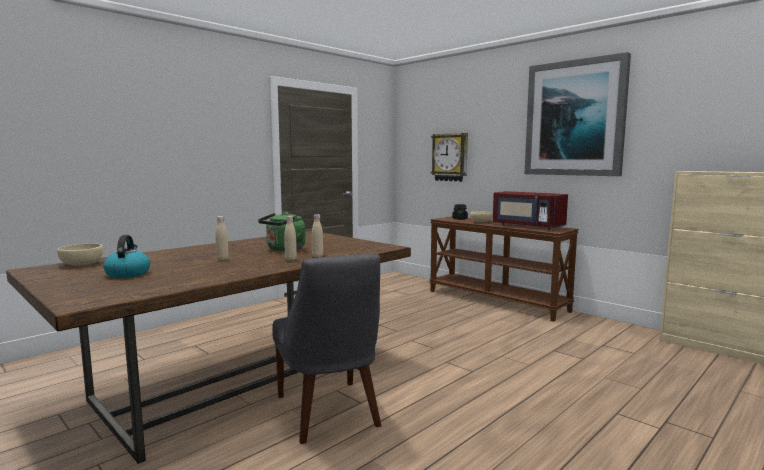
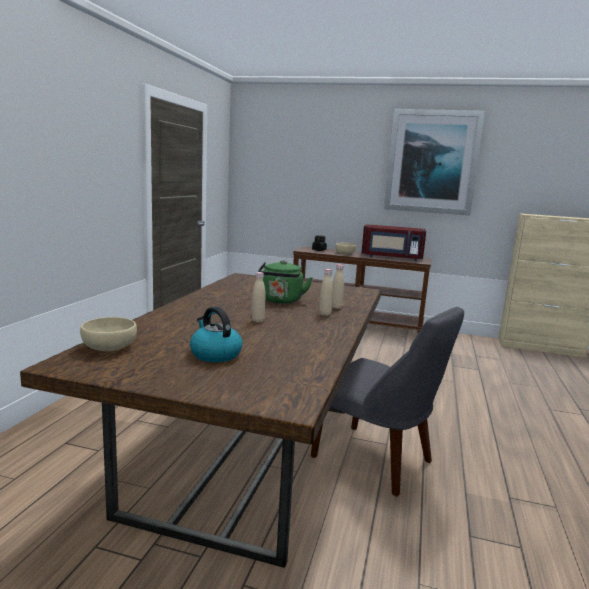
camera: 30 degrees left, 5 degrees up
wall clock [431,133,468,182] -> none

